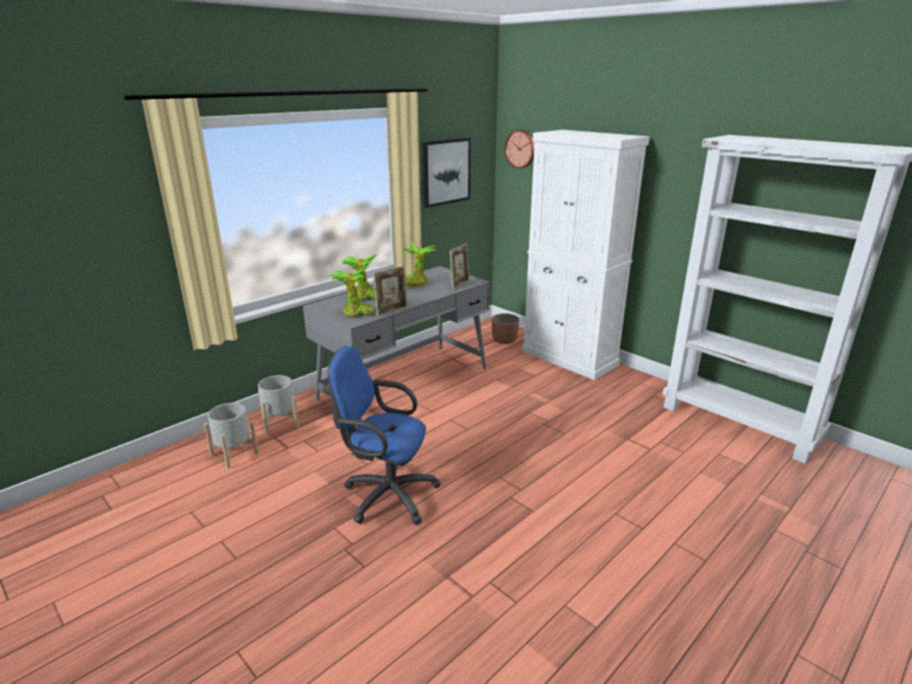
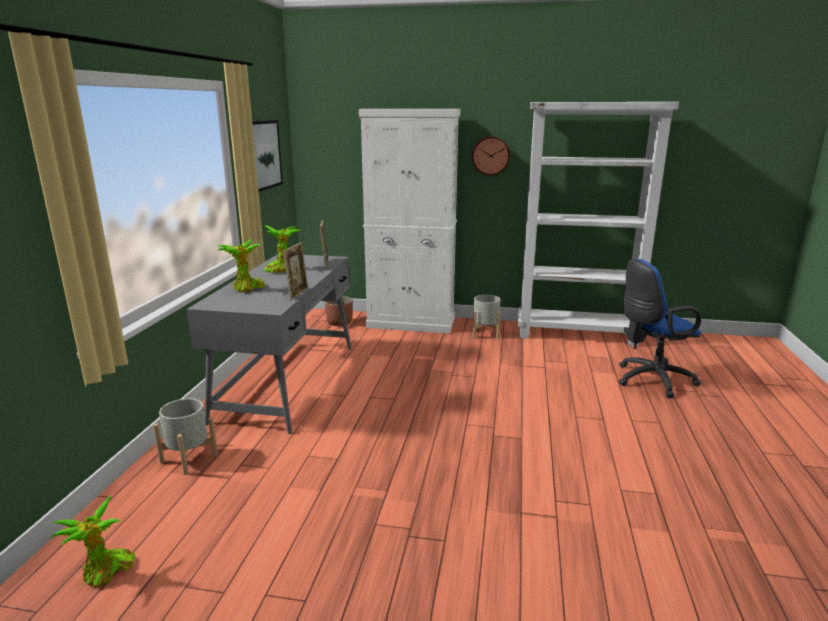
camera: 35 degrees left, 5 degrees down
grey planter [204,403,259,469] -> grey planter moved to [473,295,501,339]
blue office chair [327,346,441,525] -> blue office chair moved to [619,258,701,398]
potted plant [329,267,374,318] -> potted plant moved to [50,495,135,587]
wall clock [505,130,535,168] -> wall clock moved to [472,136,510,176]

